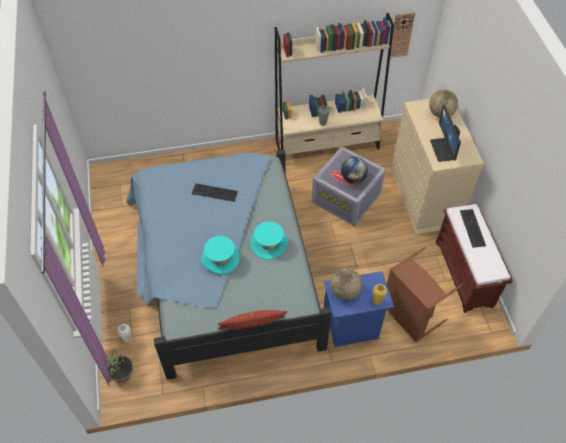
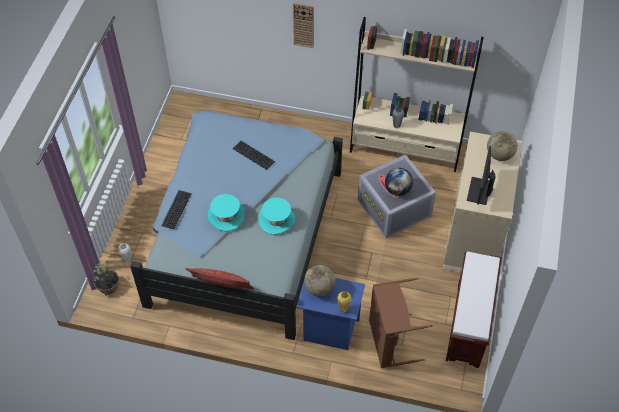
camera: 25 degrees right, 0 degrees up
wall clock [390,12,415,58] -> wall clock moved to [293,3,314,48]
keyboard [460,209,486,248] -> keyboard moved to [161,190,192,229]

